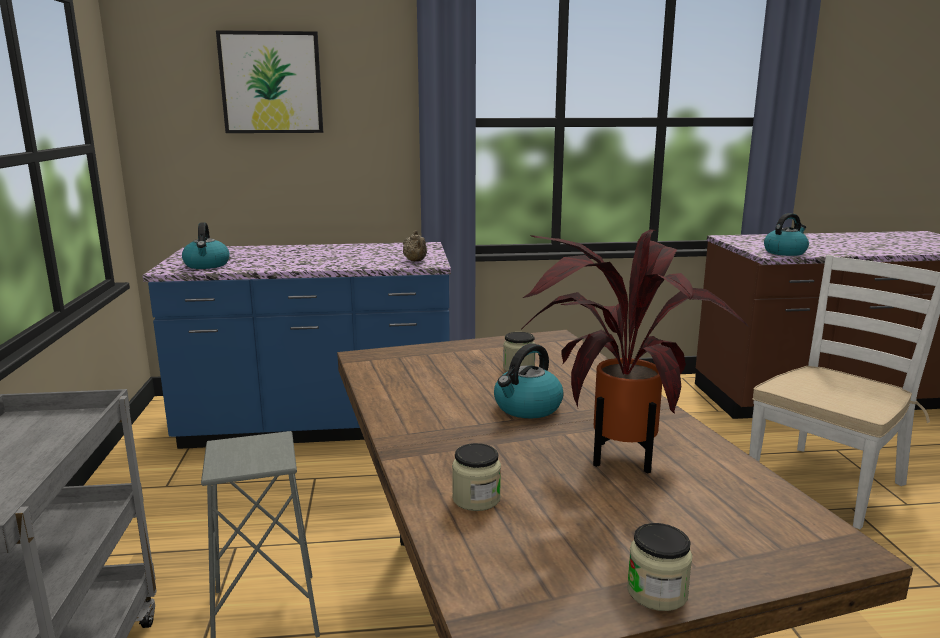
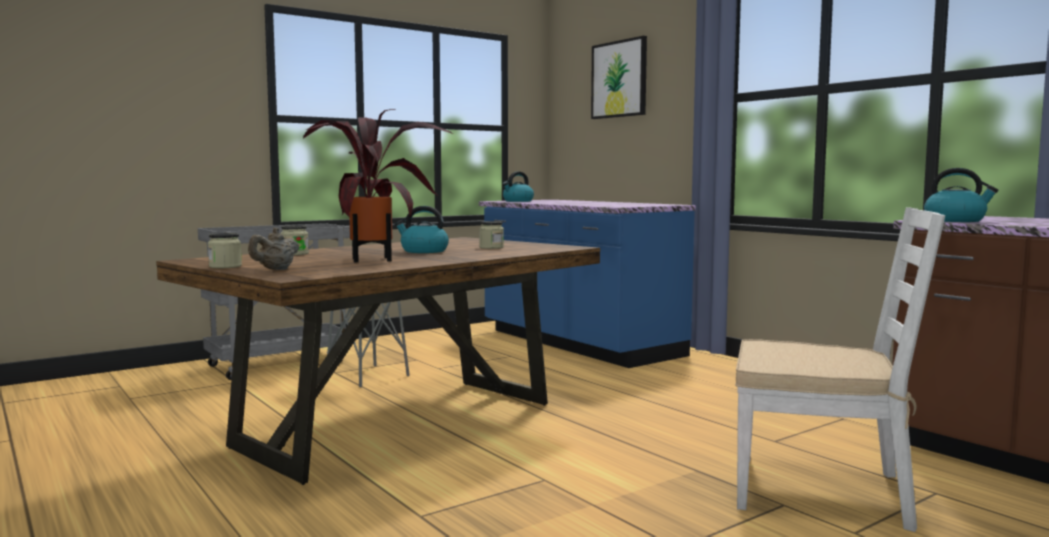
camera: 60 degrees right, 10 degrees down
beige teapot [403,230,427,262] -> beige teapot moved to [248,228,299,270]

